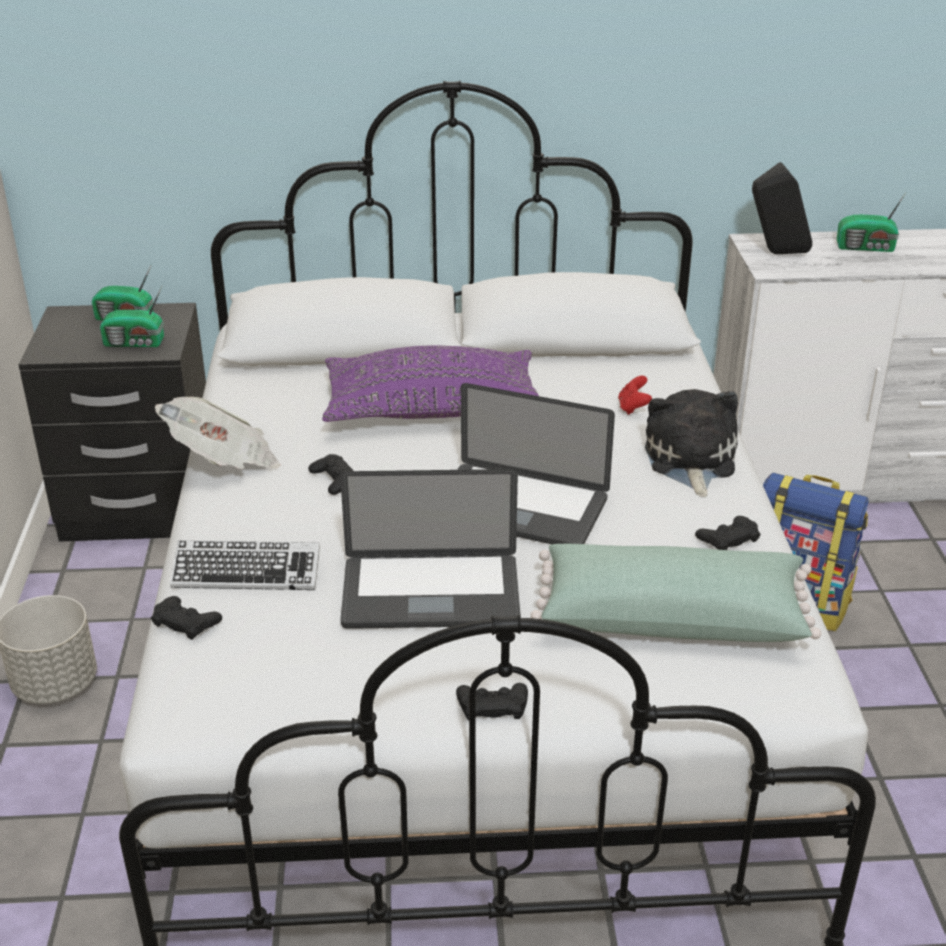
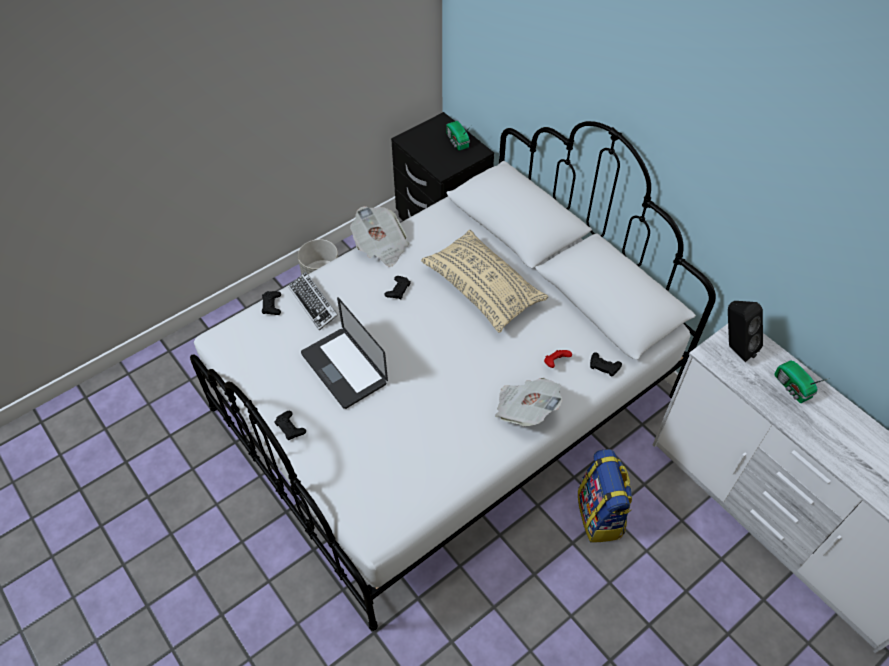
camera: 55 degrees right, 20 degrees up
radio [100,286,164,347] -> none
purple pillow [322,346,539,422] -> beige pillow [421,230,548,333]
laptop [457,383,615,544] -> none
green pillow [531,544,821,642] -> none
plush toy [645,389,738,497] -> newspaper [495,378,562,426]
black game controller [695,516,761,550] -> black game controller moved to [590,352,622,377]

